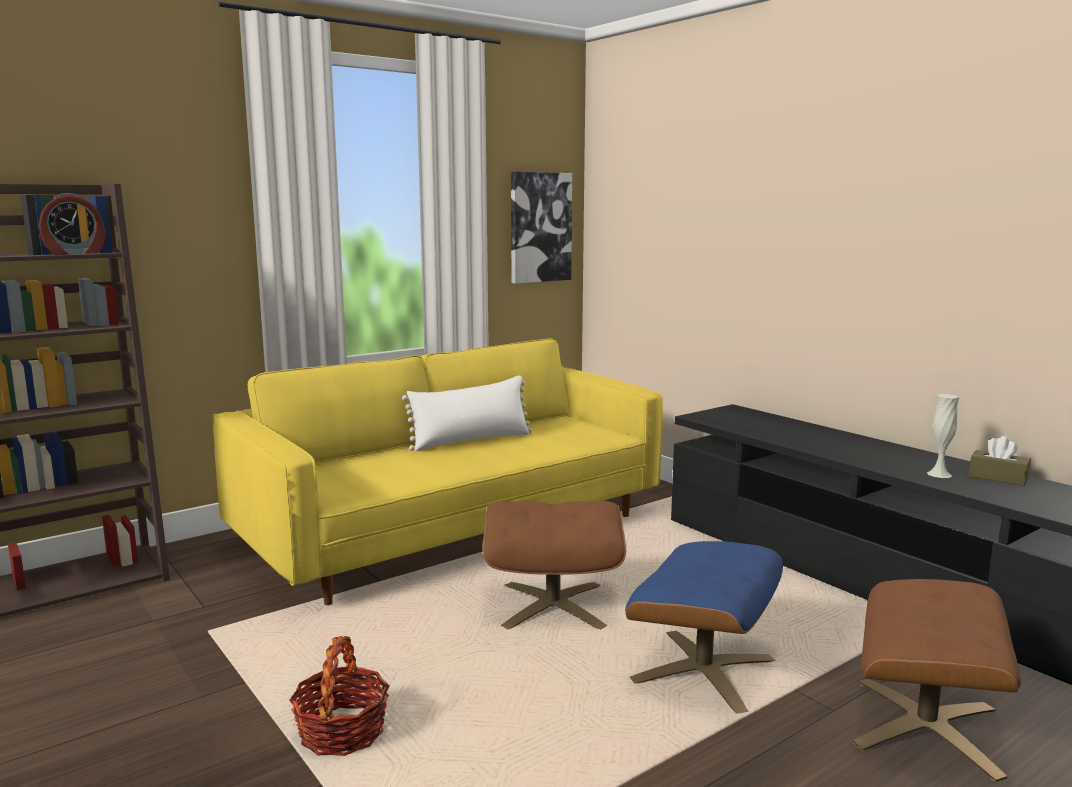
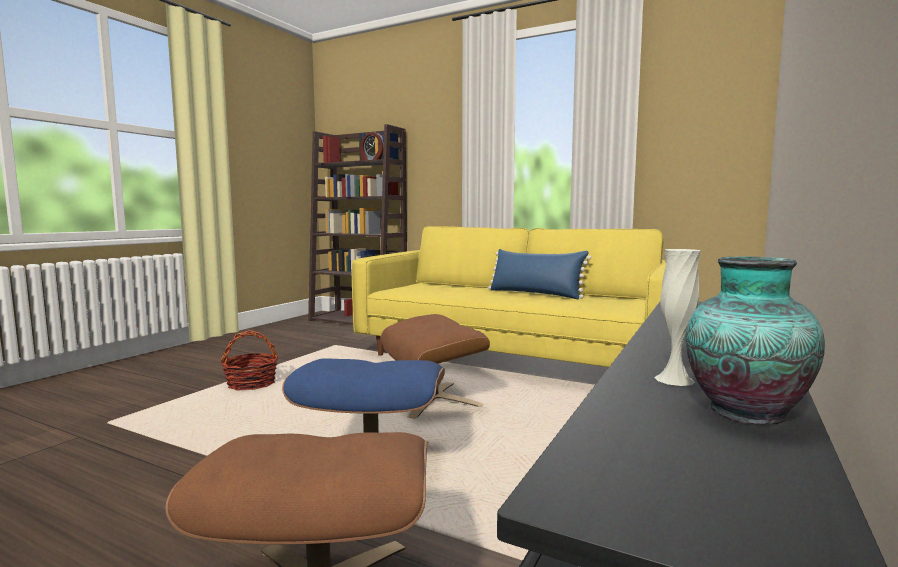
camera: 65 degrees right, 5 degrees down
white pillow [402,375,532,451] -> blue pillow [488,249,591,299]
picture [511,172,572,284] -> none
brown tissue box [969,436,1031,486] -> vase [685,257,825,424]

